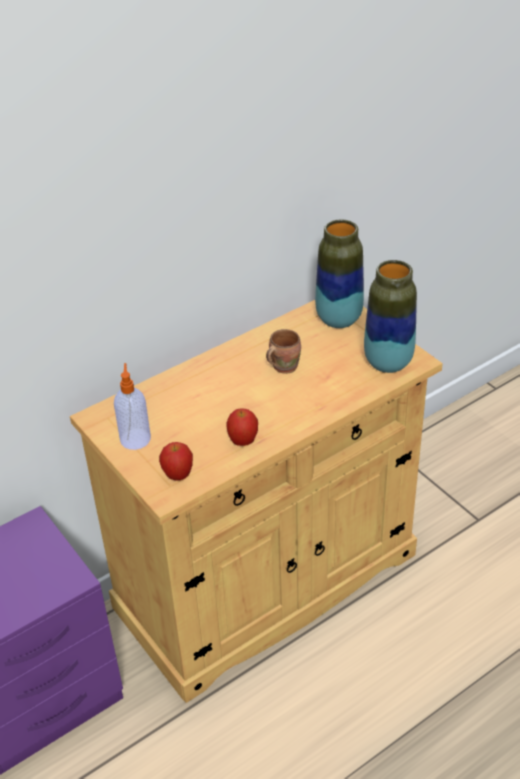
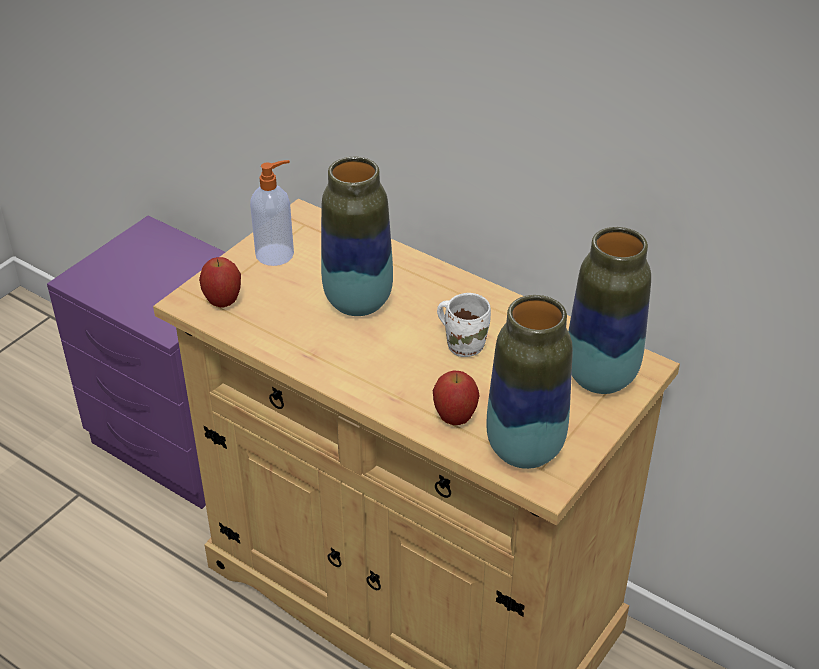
camera: 70 degrees right, 0 degrees up
apple [226,409,258,446] -> apple moved to [433,371,480,425]
brown mug [266,329,301,374] -> white mug [437,293,491,357]
none -> vase [321,157,393,316]

